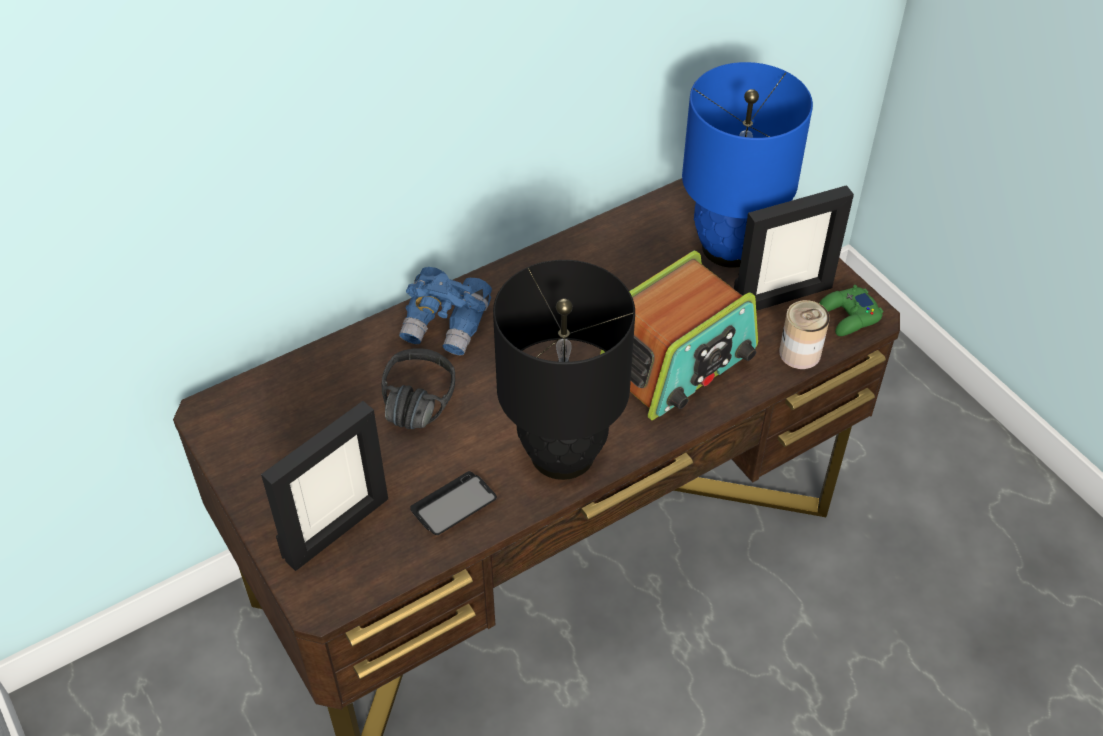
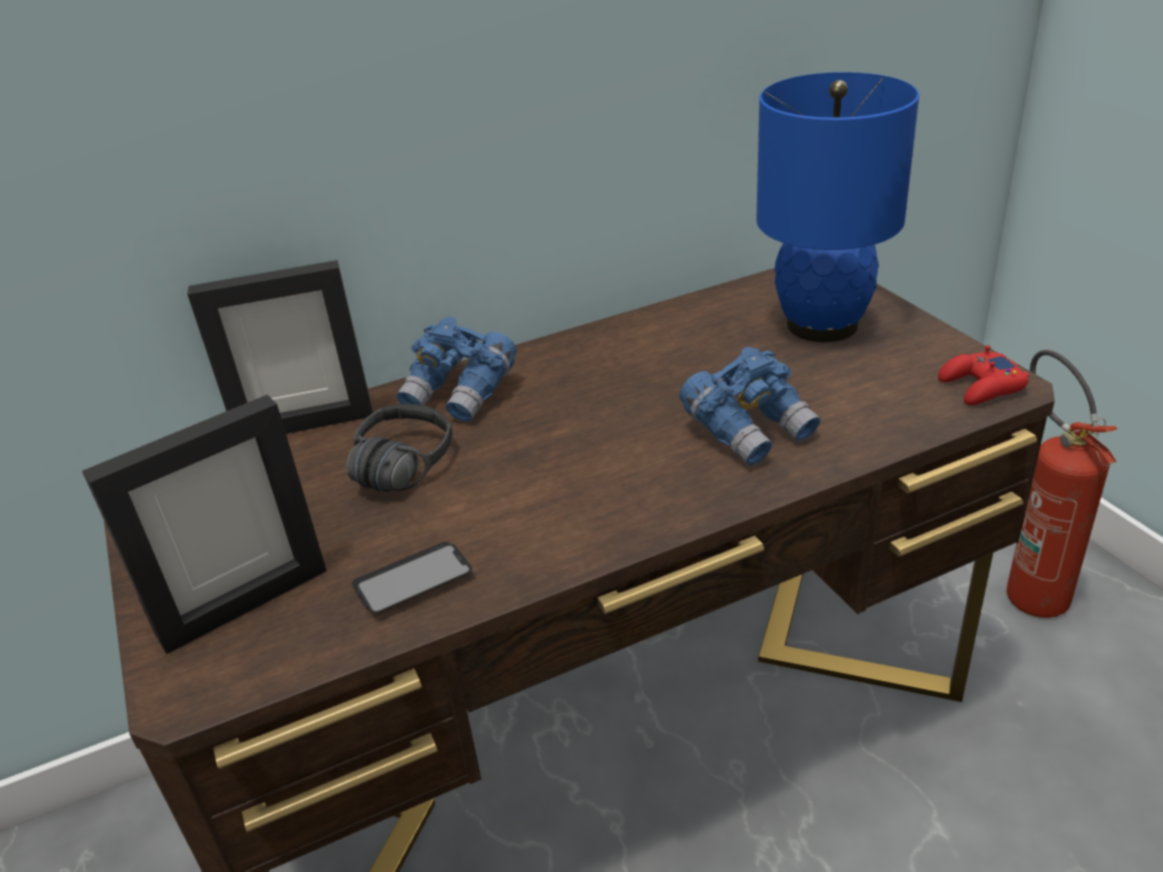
camera: 10 degrees right, 15 degrees down
black table lamp [493,260,635,480] -> none
radio [600,251,758,420] -> blue binoculars [679,347,820,465]
picture frame [734,185,854,311] -> picture frame moved to [187,260,373,434]
can [779,300,830,369] -> none
green game controller [819,285,883,336] -> red game controller [938,346,1030,405]
none -> fire extinguisher [1007,350,1117,618]

